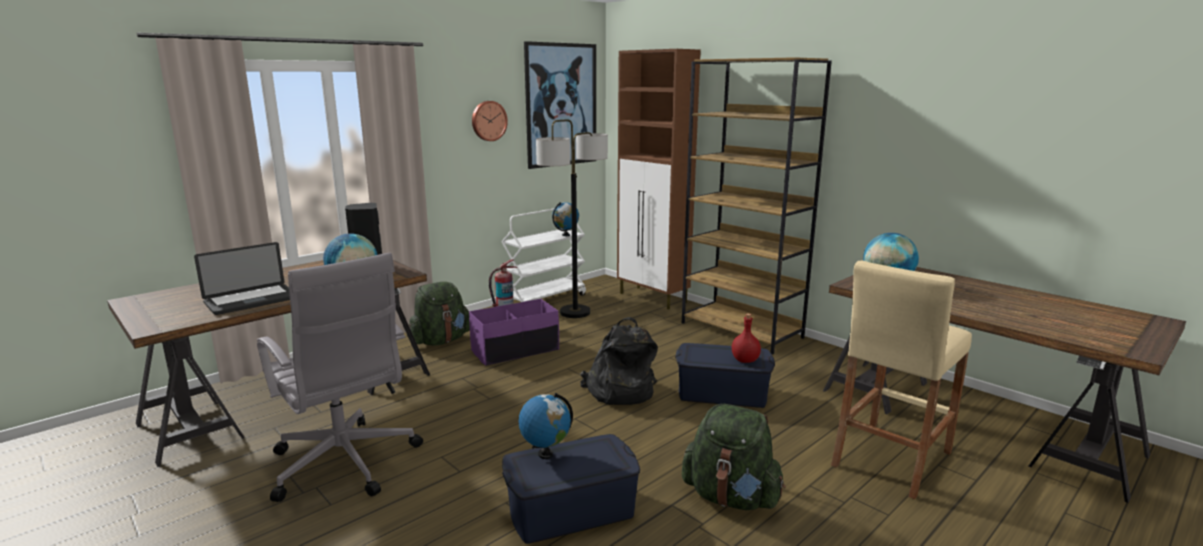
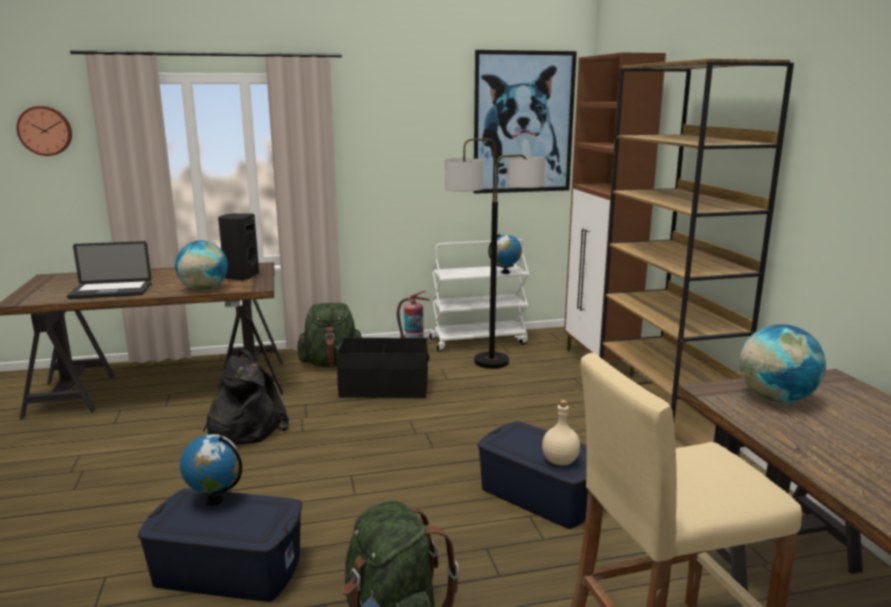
camera: 30 degrees right, 0 degrees up
grey office chair [257,253,423,502] -> none
purple storage box [469,299,559,366] -> black storage box [336,338,430,398]
wall clock [472,101,508,141] -> wall clock moved to [16,106,72,156]
black backpack [580,317,658,405] -> black backpack moved to [203,350,289,444]
red bottle [732,313,761,363] -> beige bottle [542,400,580,465]

